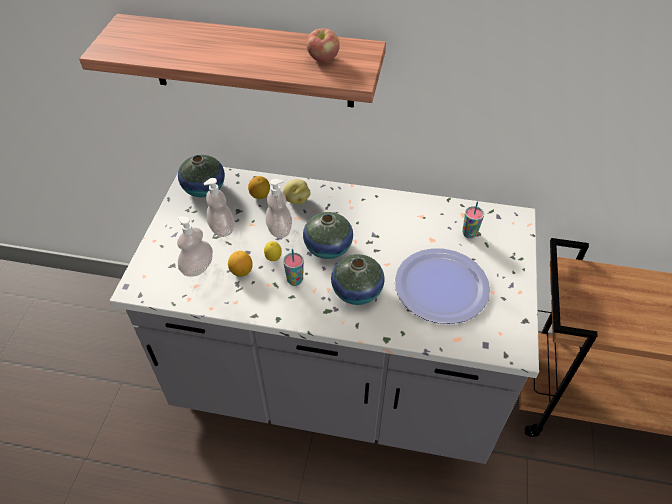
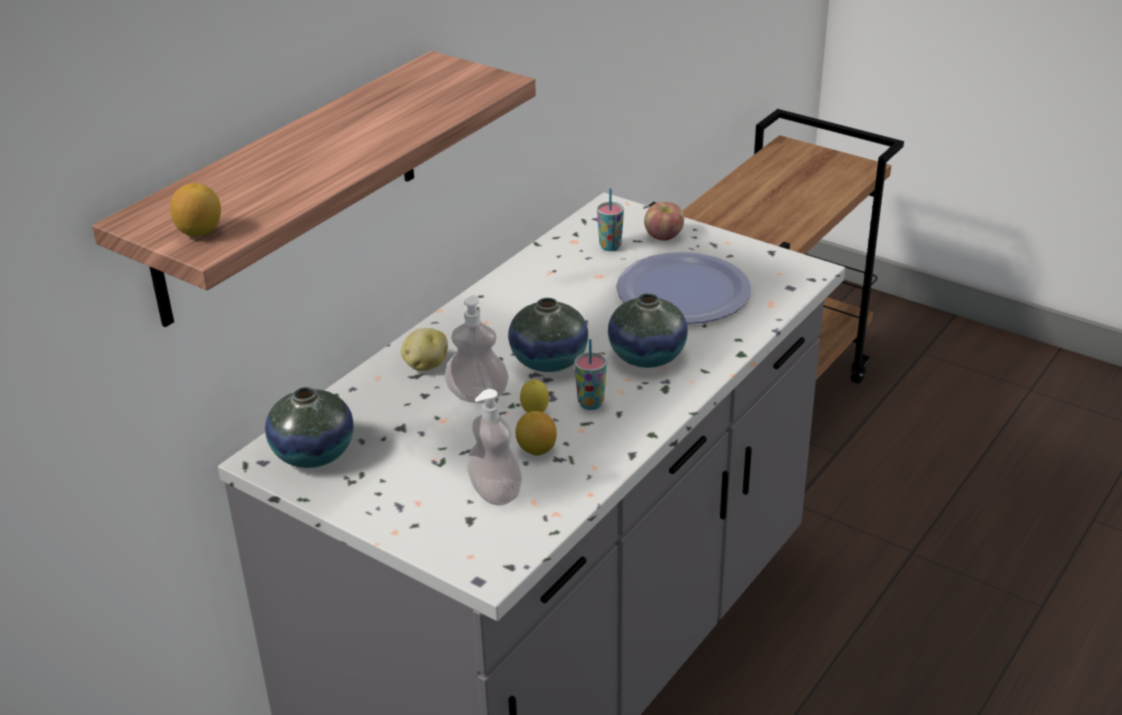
camera: 65 degrees left, 15 degrees down
soap dispenser [204,178,234,237] -> none
lemon [248,176,270,199] -> lemon moved to [170,183,221,236]
apple [306,28,340,62] -> apple moved to [644,202,684,241]

